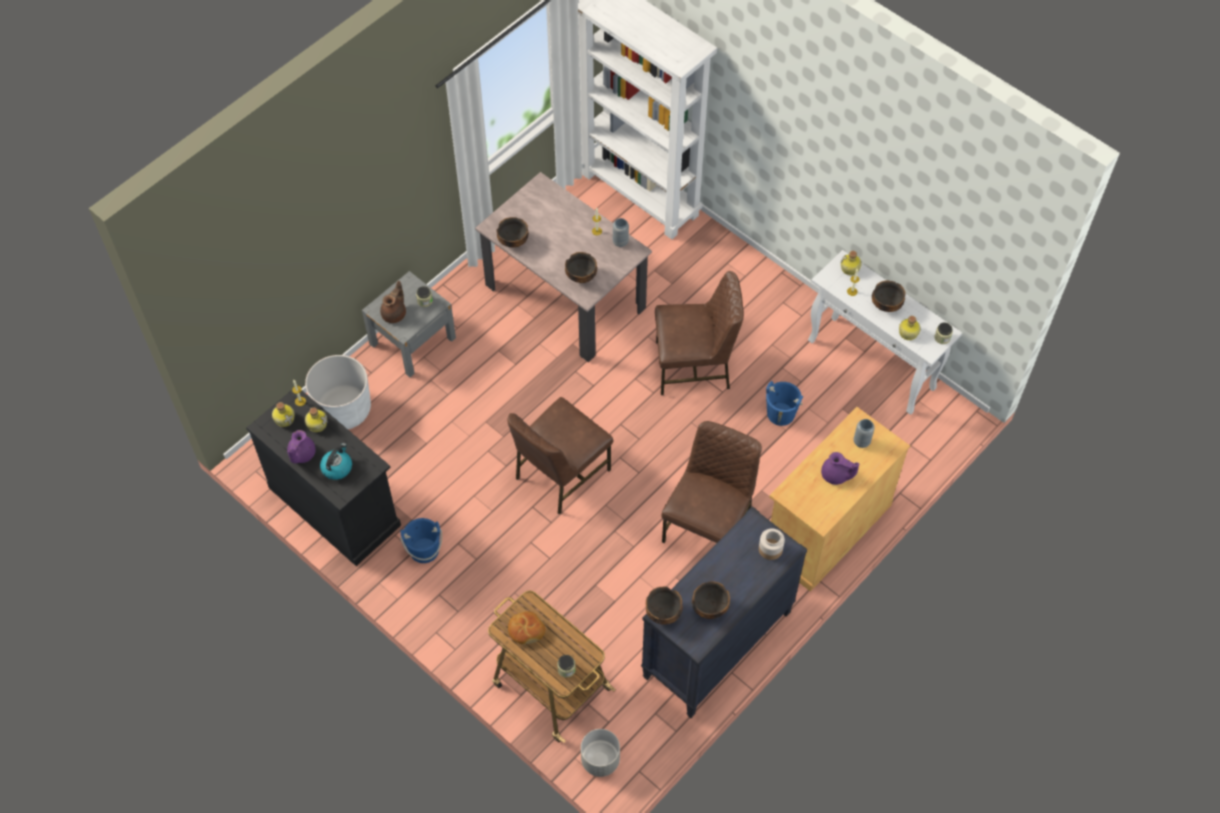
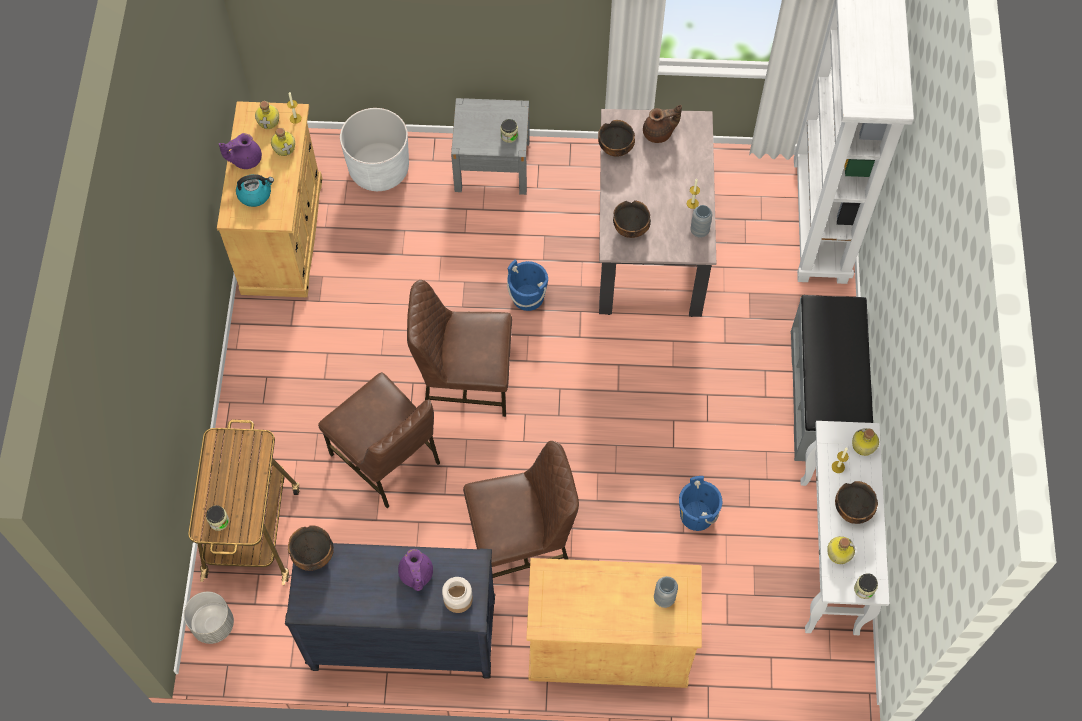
camera: 50 degrees right, 5 degrees up
black cabinet [246,390,401,566] -> beige cabinet [217,101,322,297]
brown teapot [380,281,406,323] -> brown teapot moved to [643,105,682,143]
blue bucket [400,518,442,563] -> blue bucket moved to [507,260,548,311]
bread [508,611,546,644] -> none
brown chair [655,271,744,395] -> brown chair moved to [318,372,440,508]
bowl [692,581,730,619] -> none
purple teapot [821,452,859,485] -> purple teapot moved to [398,549,433,591]
none -> grey bench [791,295,873,461]

